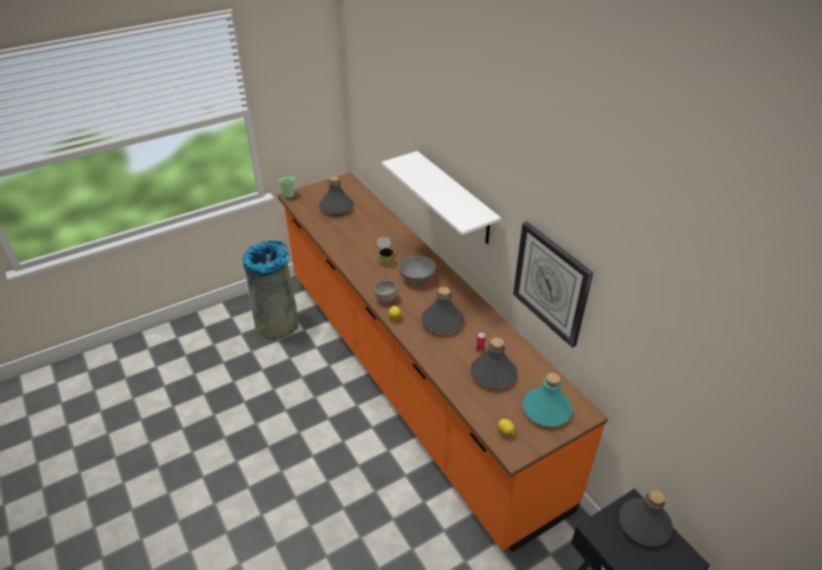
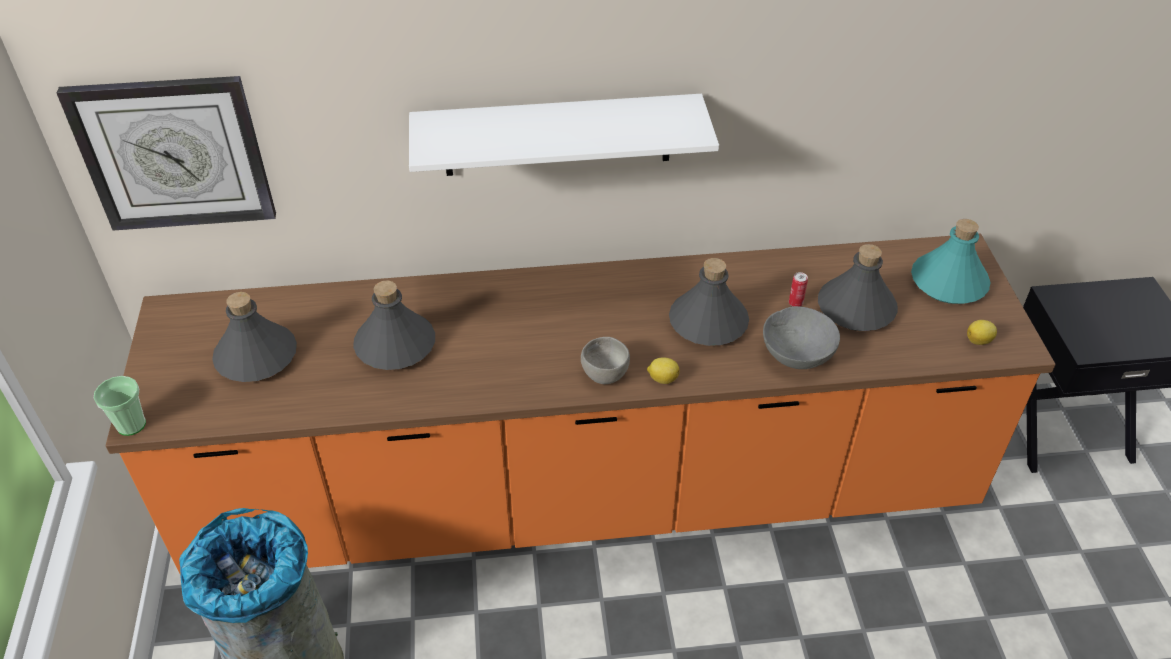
camera: 65 degrees left, 5 degrees up
can [377,237,394,267] -> none
grey bowl [399,256,436,283] -> grey bowl moved to [763,306,840,369]
wall clock [513,222,593,348] -> wall clock moved to [57,76,276,231]
grey bottle [619,490,673,547] -> grey bottle moved to [353,280,435,370]

